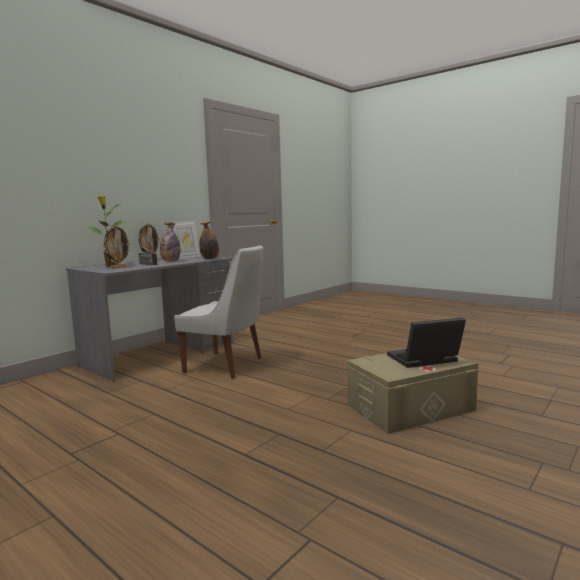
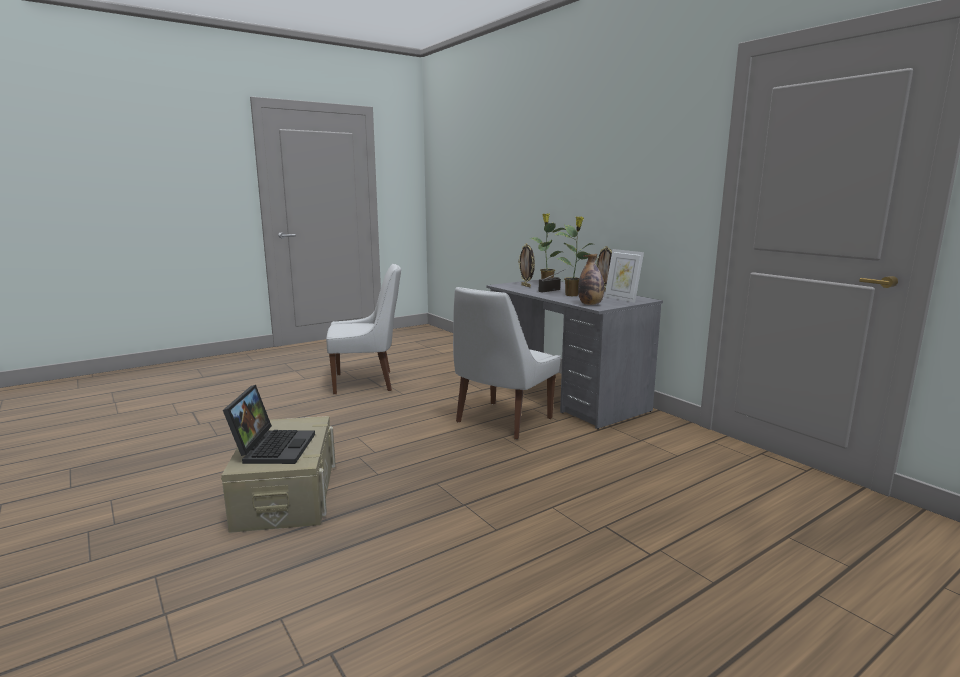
camera: 105 degrees right, 5 degrees up
bottle [160,223,180,261] -> potted plant [556,216,593,296]
none -> white chair [326,264,401,394]

